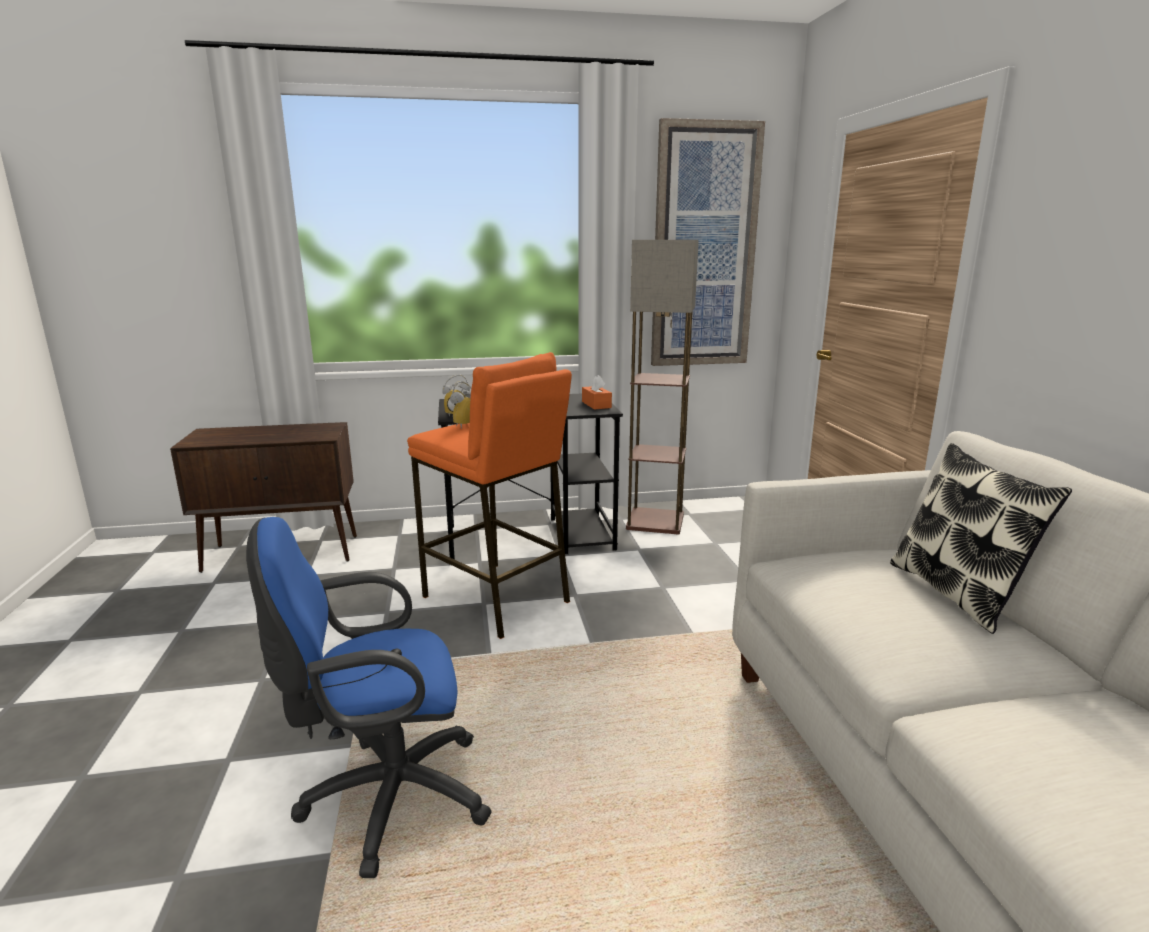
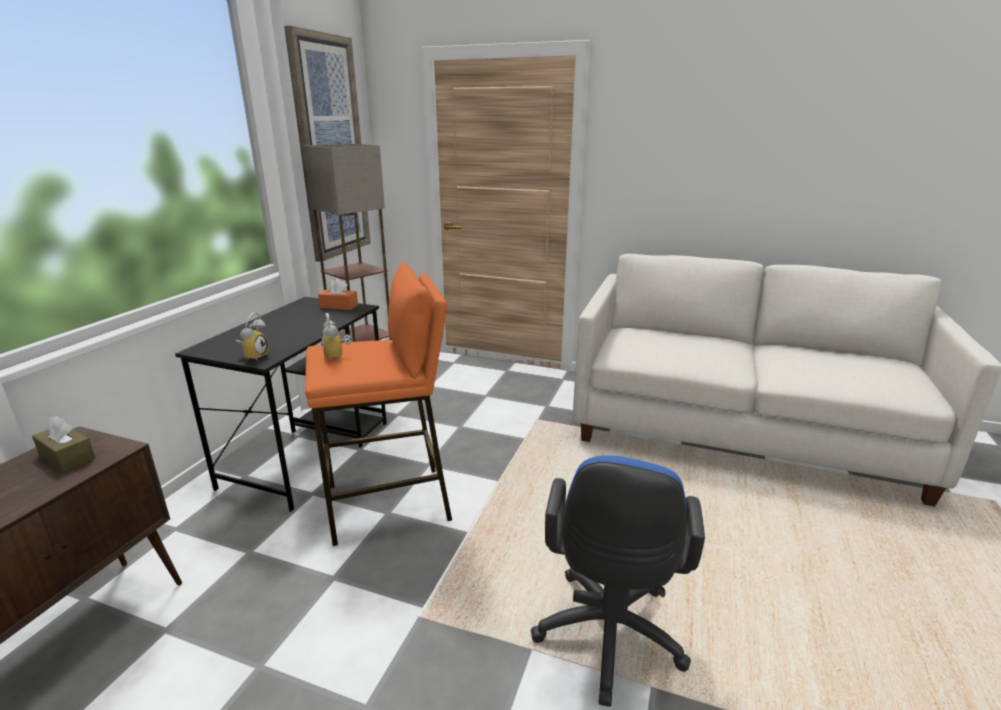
camera: 60 degrees left, 5 degrees up
pillow [890,443,1072,634] -> none
none -> brown tissue box [32,416,95,472]

